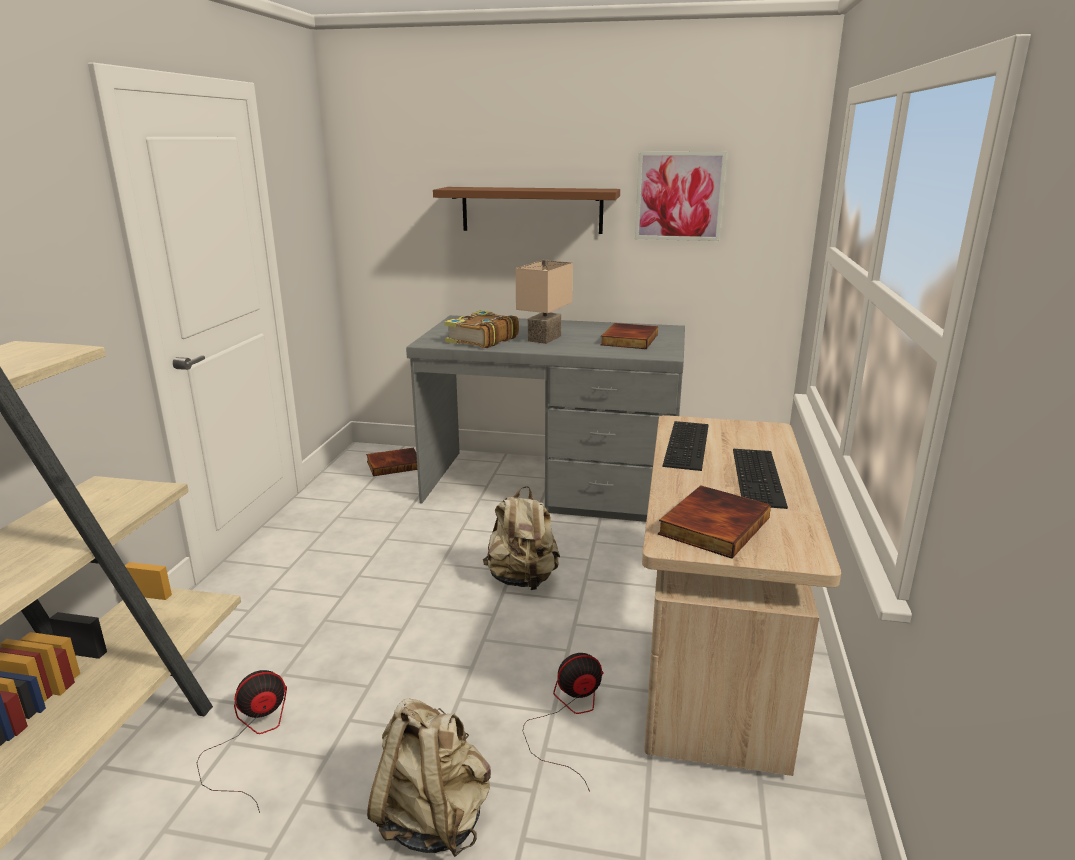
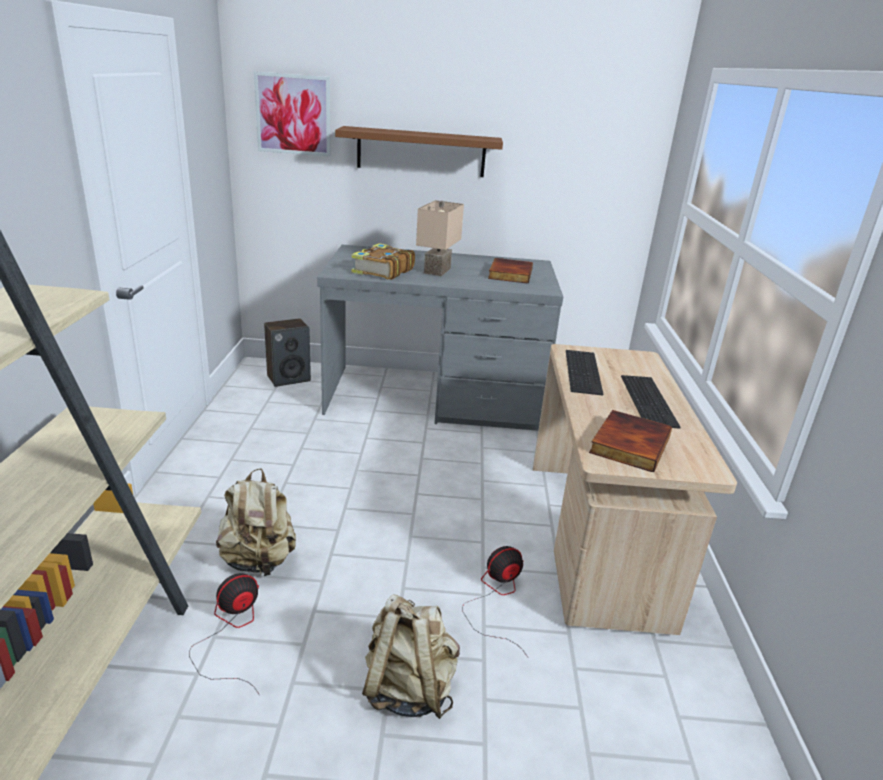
camera: 10 degrees left, 5 degrees up
book [366,448,417,476] -> speaker [264,318,311,387]
beige backpack [483,486,560,590] -> beige backpack moved to [216,468,296,576]
picture [635,151,727,241] -> picture moved to [254,71,331,157]

